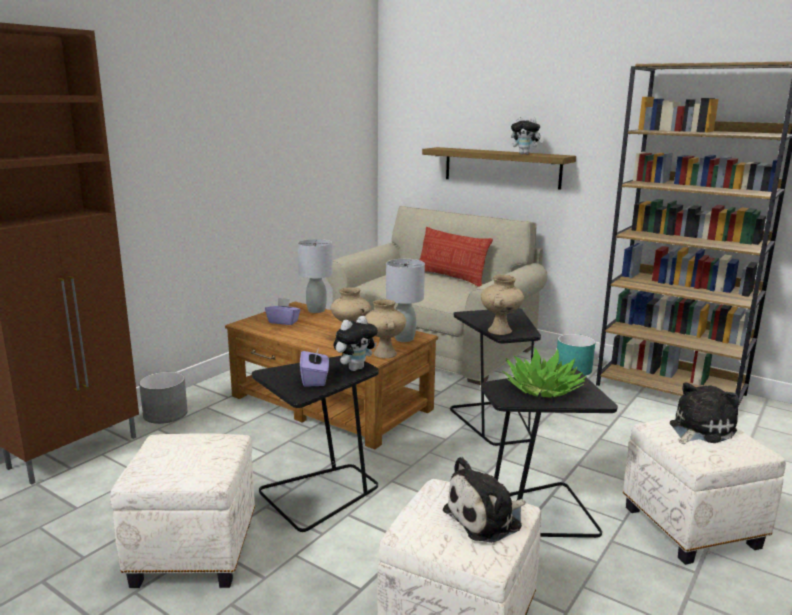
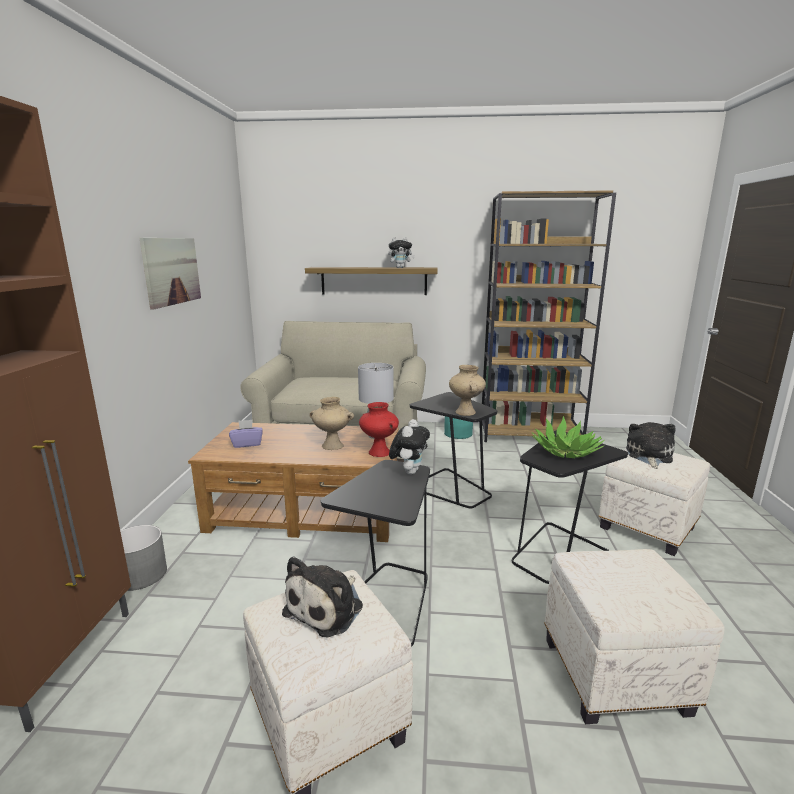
camera: 30 degrees left, 0 degrees up
grey table lamp [298,239,333,313] -> none
purple tissue box [300,348,329,387] -> none
beige vase [365,299,406,358] -> red vase [359,402,399,457]
pillow [419,227,493,287] -> none
plush toy [443,457,526,543] -> plush toy moved to [282,556,363,638]
none -> picture [140,238,201,310]

